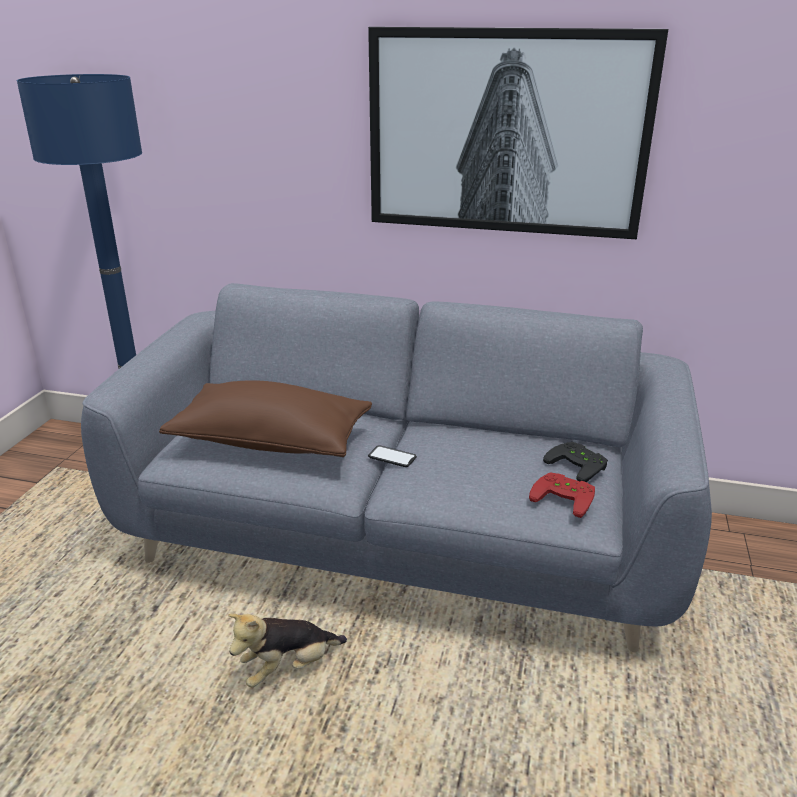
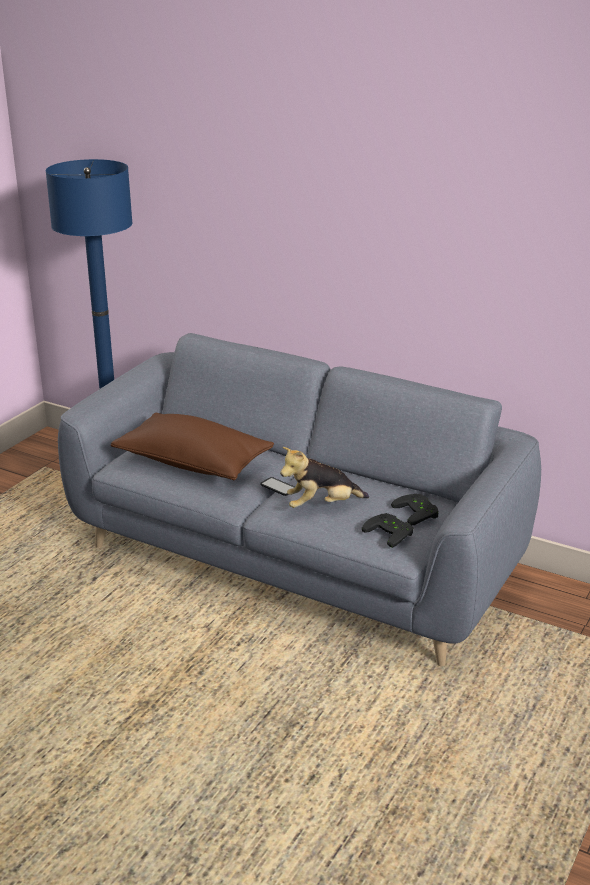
camera: 15 degrees right, 0 degrees up
plush toy [228,614,347,687] -> plush toy moved to [280,447,369,508]
picture [368,27,668,239] -> none
red game controller [529,472,595,518] -> black game controller [362,513,413,548]

